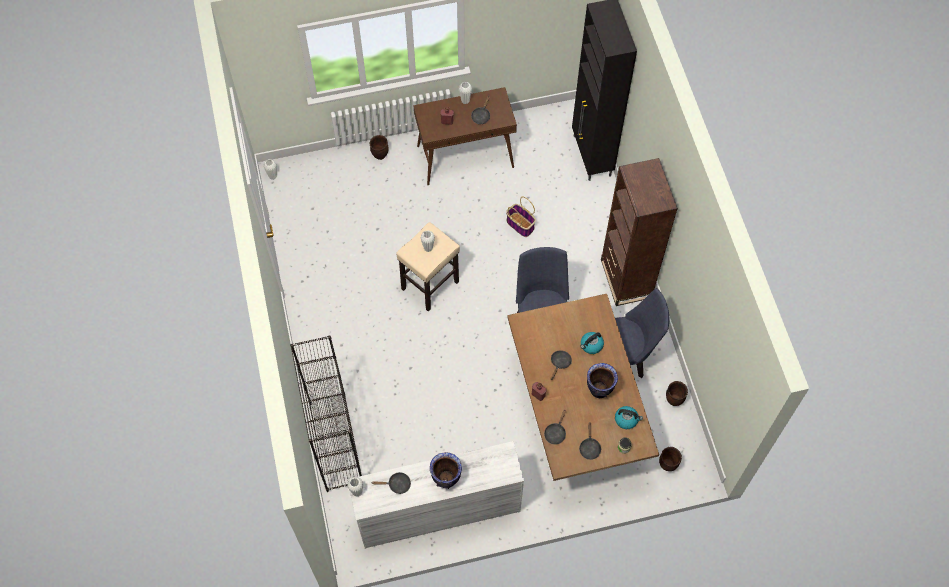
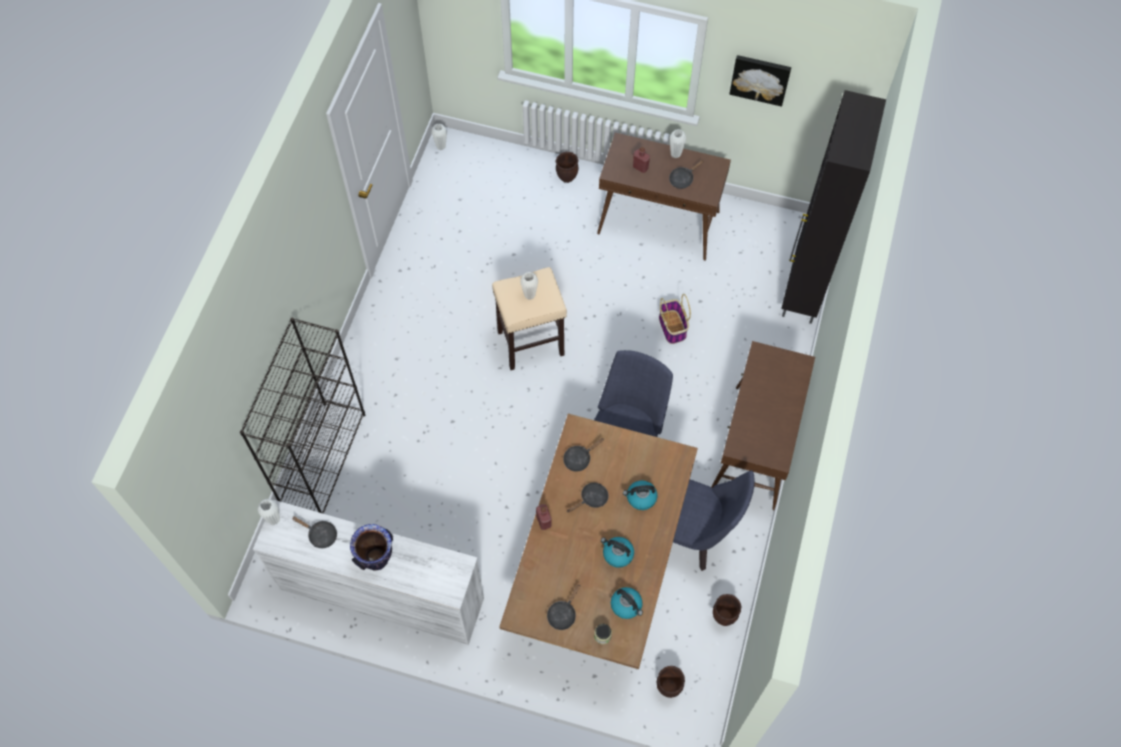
camera: 30 degrees right, 0 degrees up
black frying pan [544,410,566,445] -> black frying pan moved to [563,438,604,472]
vase [587,363,618,398] -> kettle [601,537,634,568]
brown bookcase [601,158,678,306] -> brown console table [712,341,815,511]
none -> picture [729,55,791,107]

